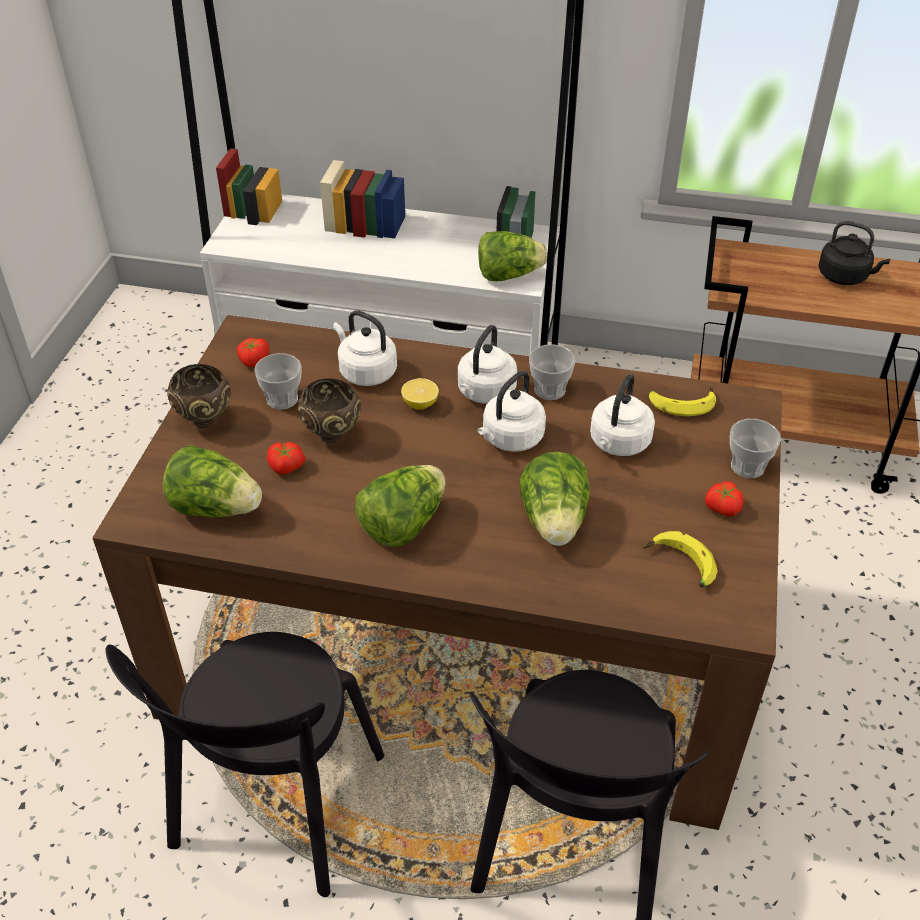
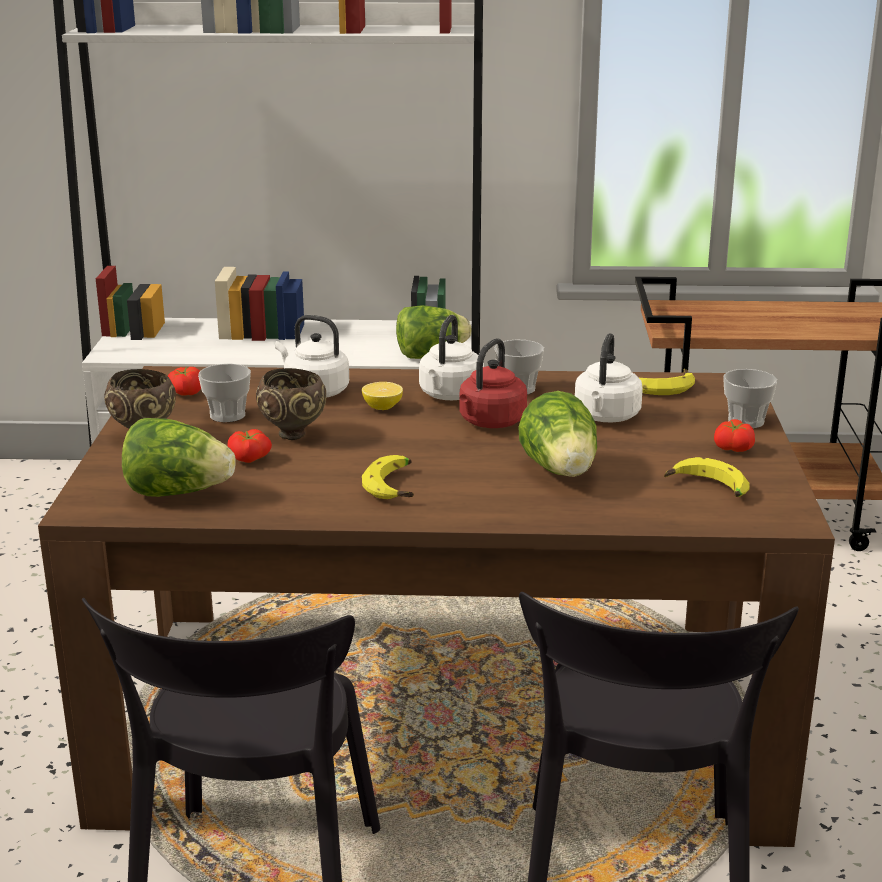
camera: 10 degrees left, 20 degrees down
lettuce [355,465,446,547] -> banana [362,455,414,499]
white kettle [478,371,546,452] -> red kettle [459,339,527,428]
black kettle [818,221,890,285] -> none

